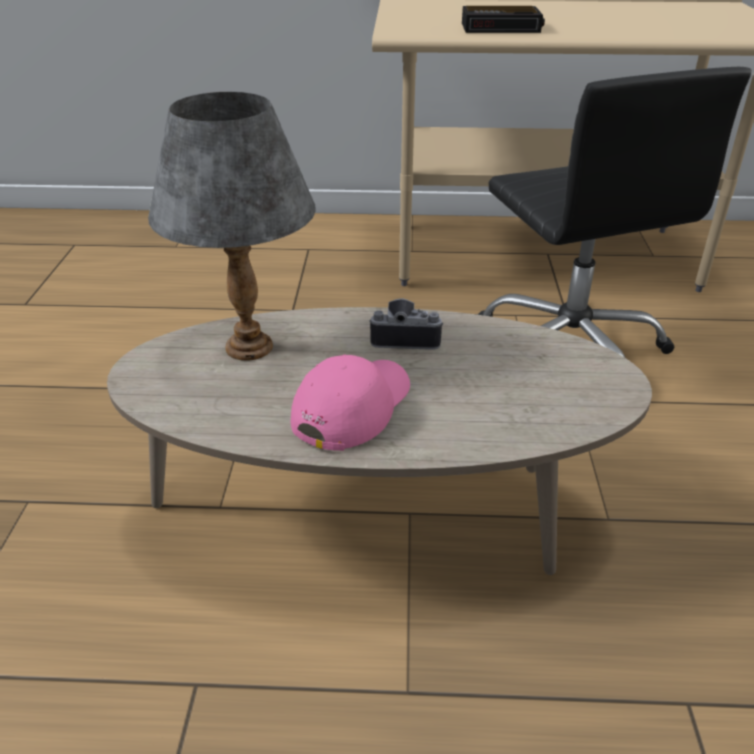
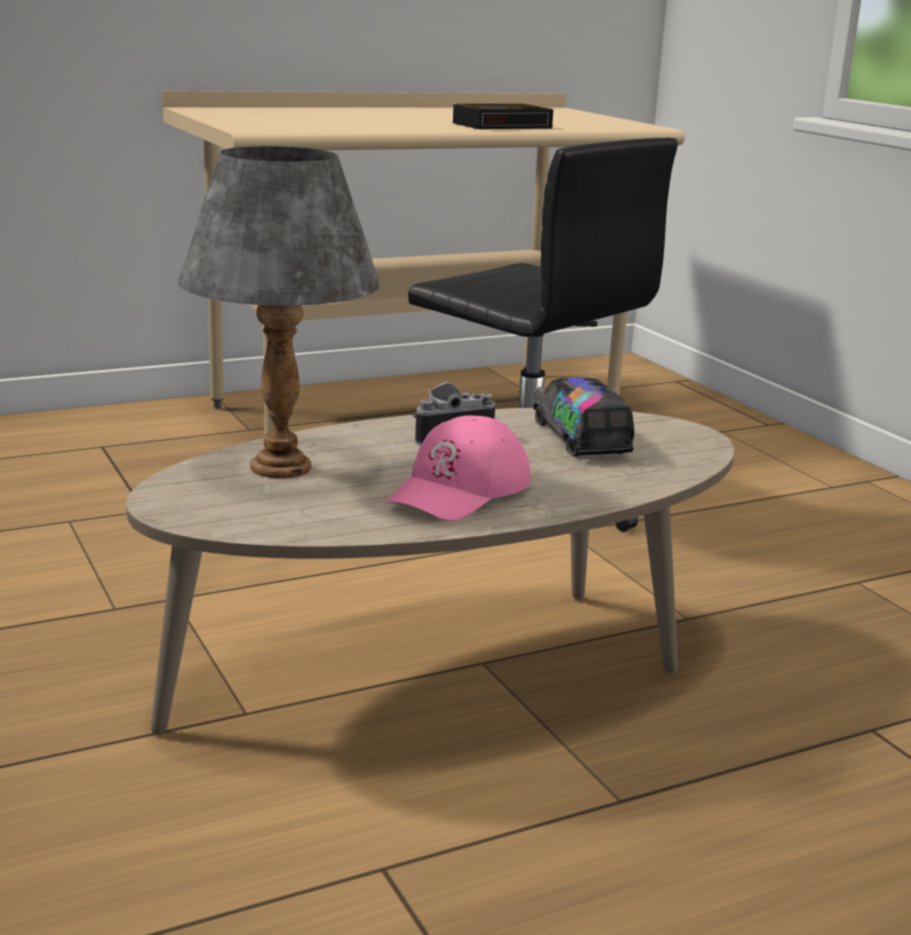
camera: 30 degrees left, 15 degrees down
pink cap [291,355,410,451] -> pink cap turned 150 degrees counterclockwise [387,416,531,521]
alarm clock [462,6,545,33] -> alarm clock moved to [453,104,553,129]
none -> toy truck [533,377,634,457]

